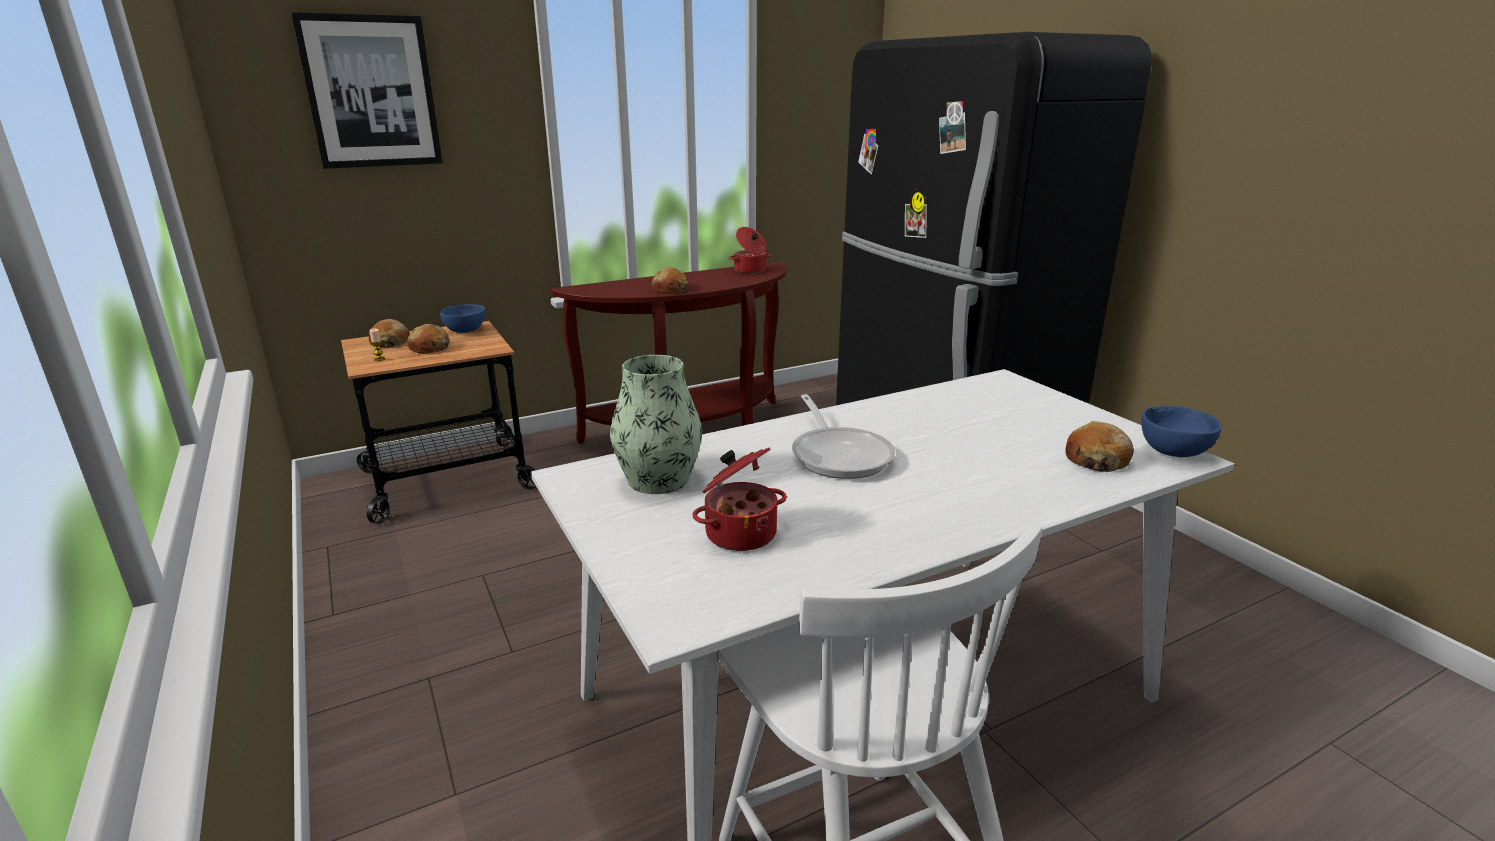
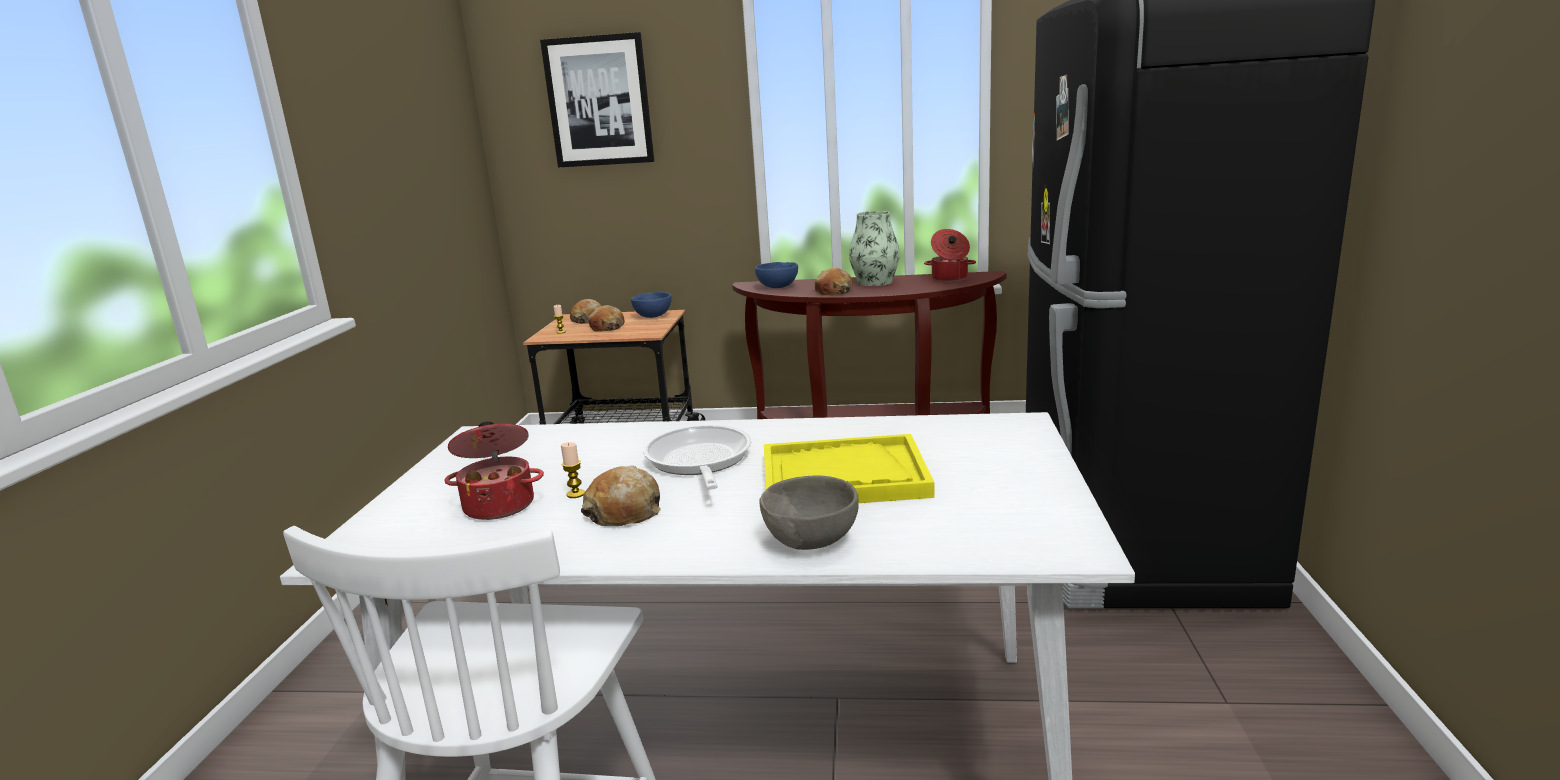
camera: 35 degrees right, 5 degrees down
vase [610,355,702,494] -> vase moved to [849,211,900,286]
frying pan [792,394,895,479] -> frying pan turned 150 degrees clockwise [643,425,752,490]
bread [1065,421,1134,472] -> bread moved to [581,466,661,526]
blue bowl [1141,406,1222,457] -> blue bowl moved to [755,262,798,288]
none -> candle [561,442,585,498]
none -> grey bowl [759,475,859,550]
none -> yellow tray [764,434,935,503]

